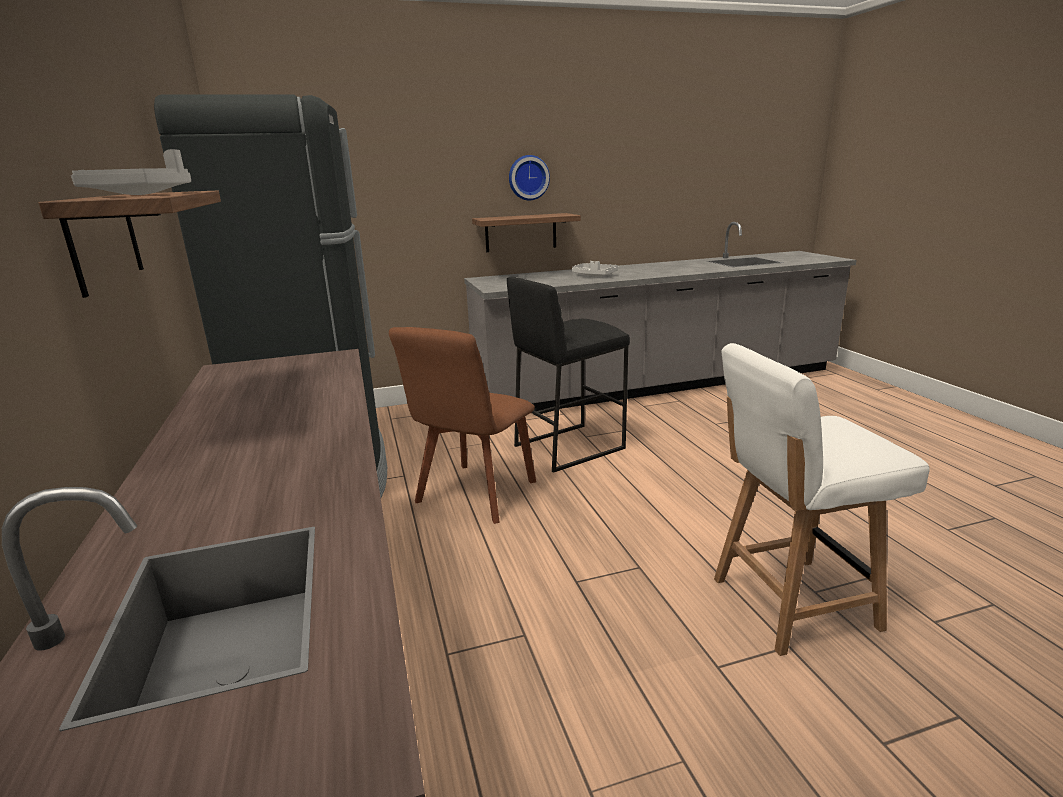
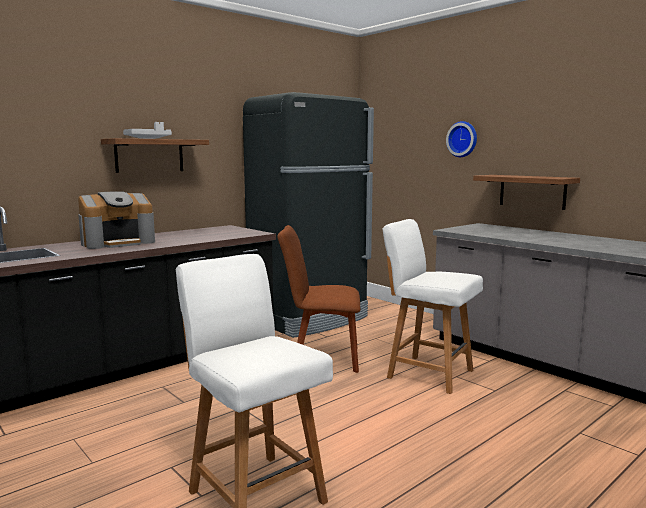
camera: 65 degrees right, 10 degrees down
black stool [507,277,630,473] -> white chair [383,219,483,394]
wall clock [509,155,550,200] -> wall clock moved to [446,121,477,157]
grey tray [572,261,618,276] -> none
none -> coffee machine [78,191,155,249]

